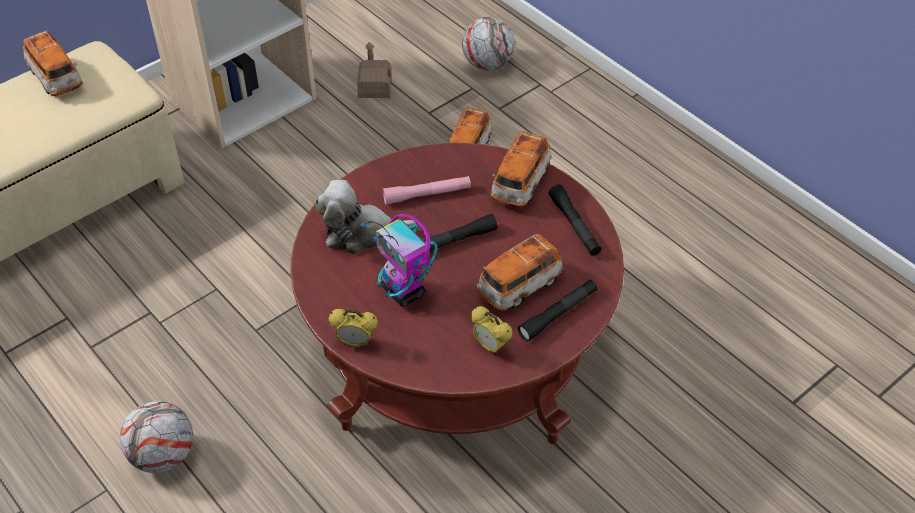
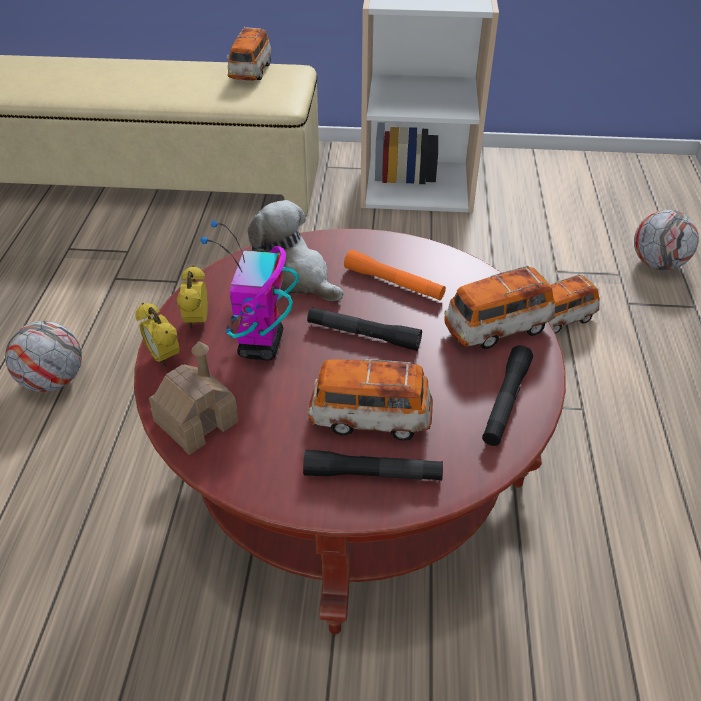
camera: 45 degrees right, 5 degrees down
toy house [357,42,392,98] -> toy house moved to [149,341,238,455]
pink flashlight [383,176,471,205] -> orange flashlight [344,250,446,300]
alarm clock [470,306,513,355] -> alarm clock moved to [177,265,208,330]

